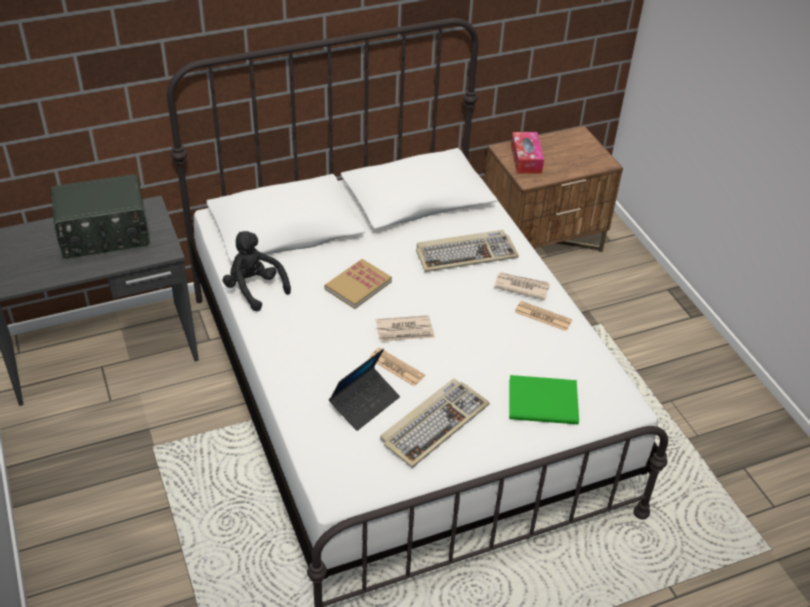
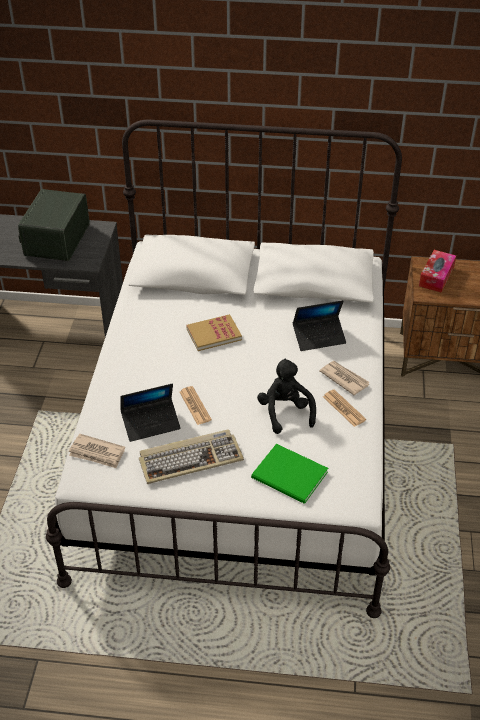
camera: 30 degrees right, 0 degrees up
radio [51,175,150,260] -> radio turned 90 degrees clockwise [18,189,90,261]
black plush toy [223,231,291,311] -> black plush toy moved to [257,359,316,434]
newspaper [376,315,435,342] -> newspaper moved to [69,434,125,468]
keyboard [416,230,519,272] -> laptop [293,300,346,351]

